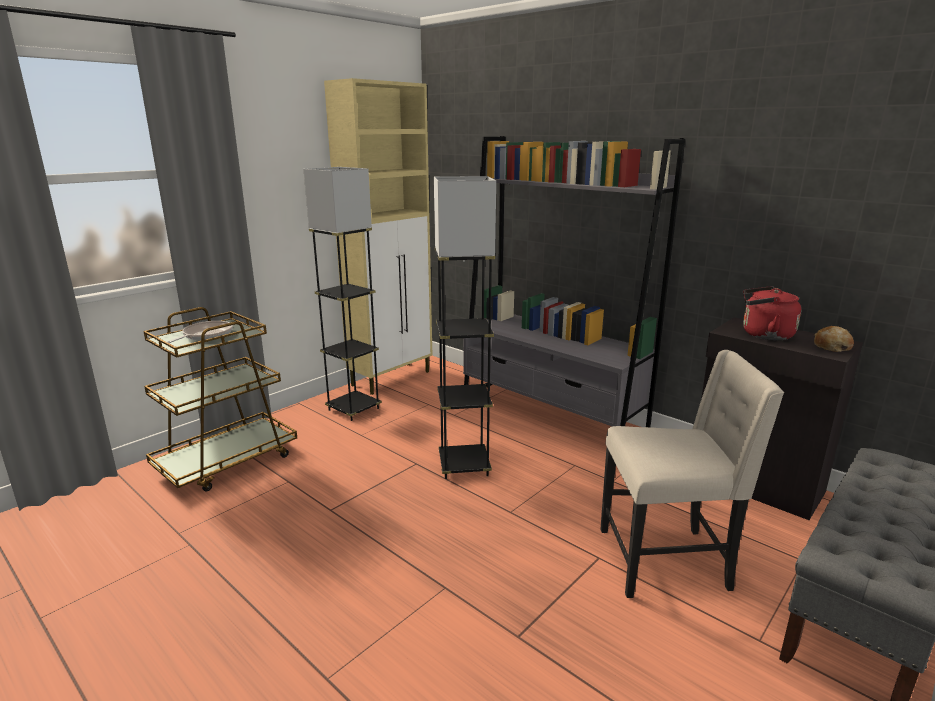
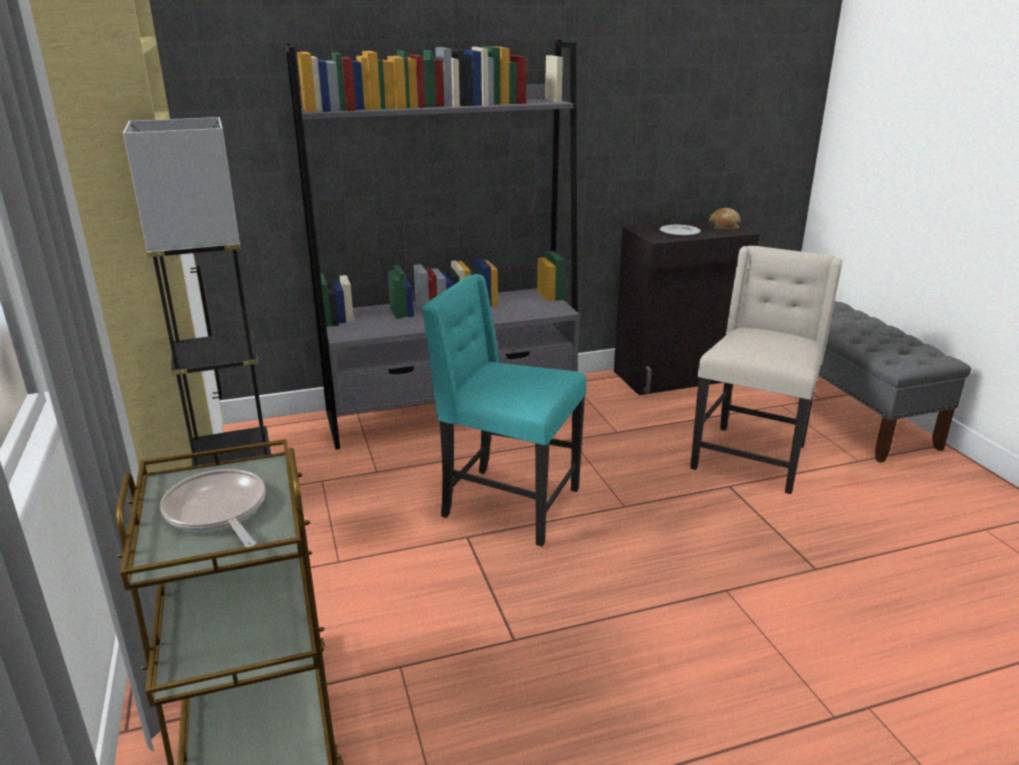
camera: 60 degrees left, 5 degrees up
grey floor lamp [434,176,496,479] -> turquoise chair [422,274,587,547]
red kettle [743,286,801,341] -> plate [660,225,701,237]

